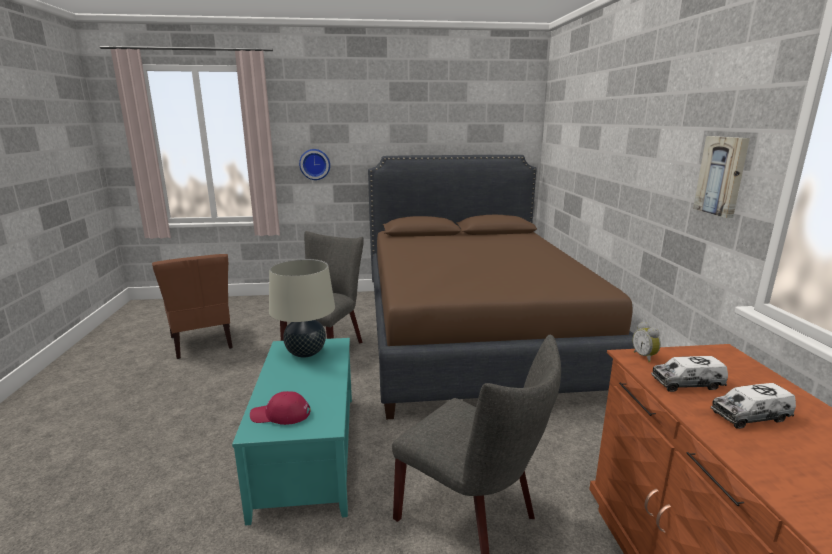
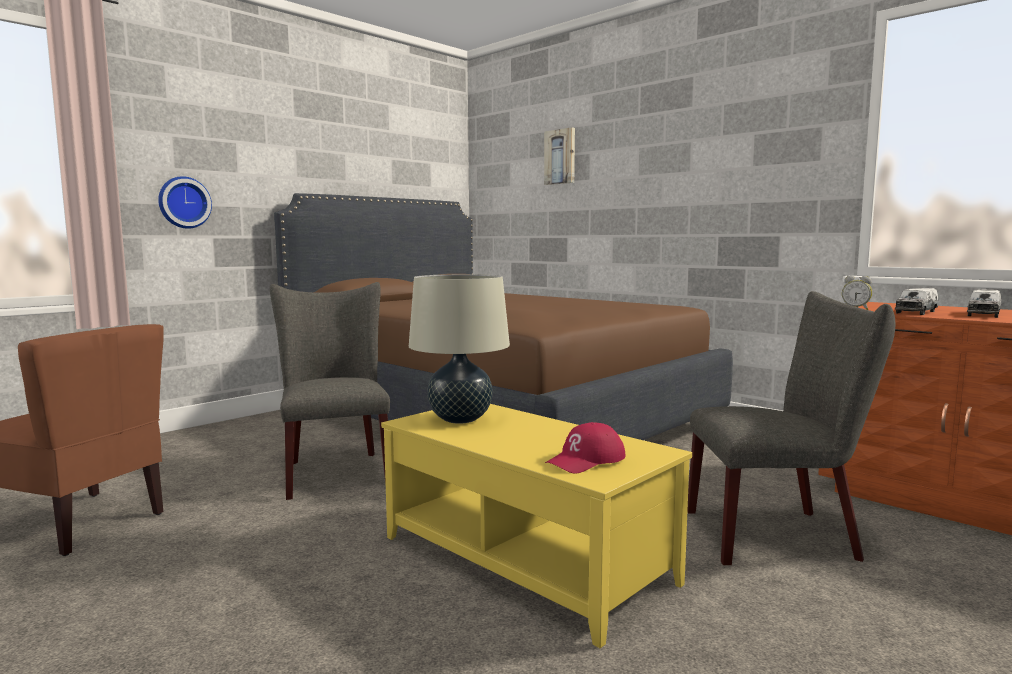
camera: 40 degrees left, 10 degrees down
turquoise coffee table [232,338,352,526] -> yellow coffee table [381,404,692,648]
picture [693,136,750,218] -> picture moved to [544,127,575,185]

